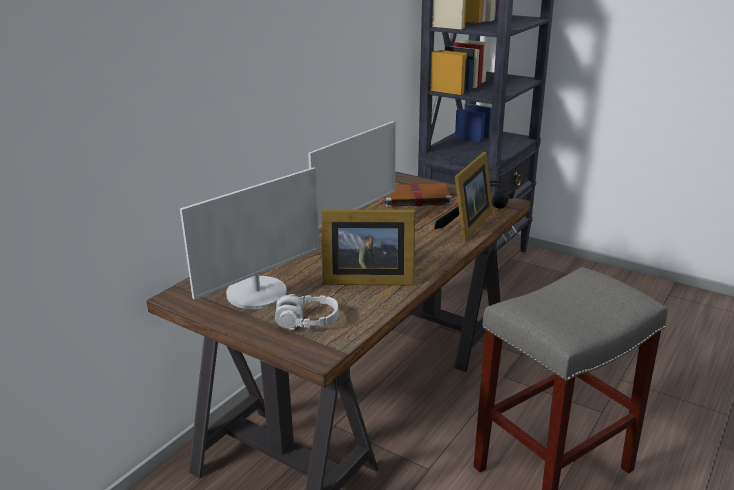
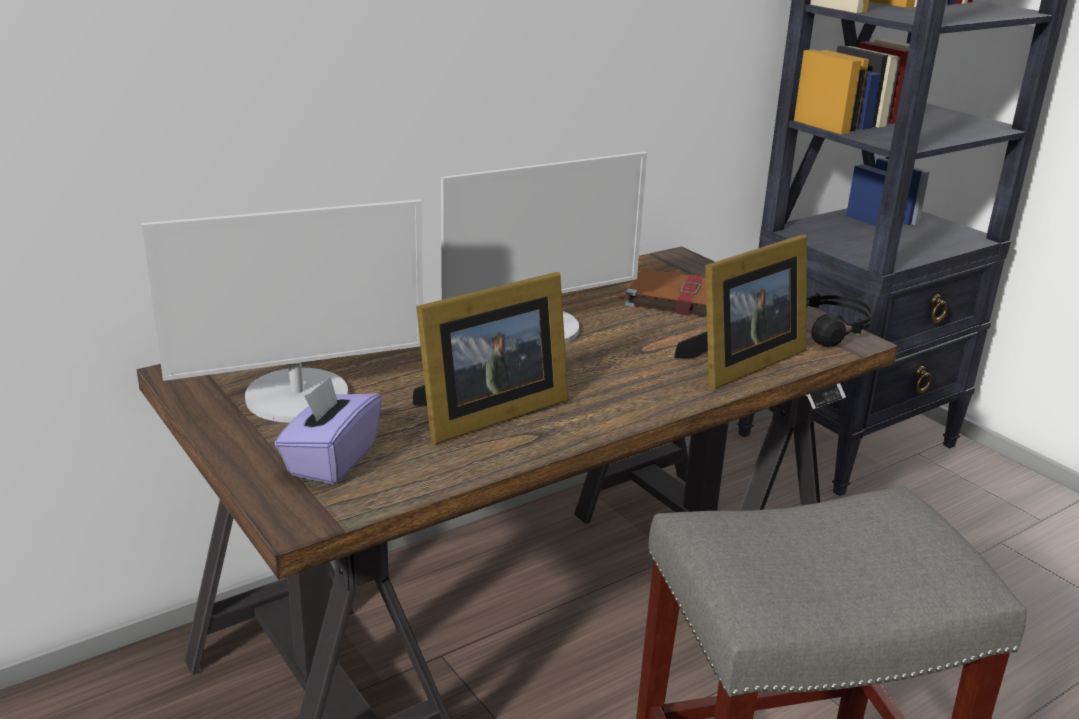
camera: 20 degrees right, 0 degrees up
grey headphones [275,294,339,330] -> purple tissue box [275,377,382,485]
picture frame [321,210,415,285] -> picture frame turned 60 degrees counterclockwise [413,272,568,445]

